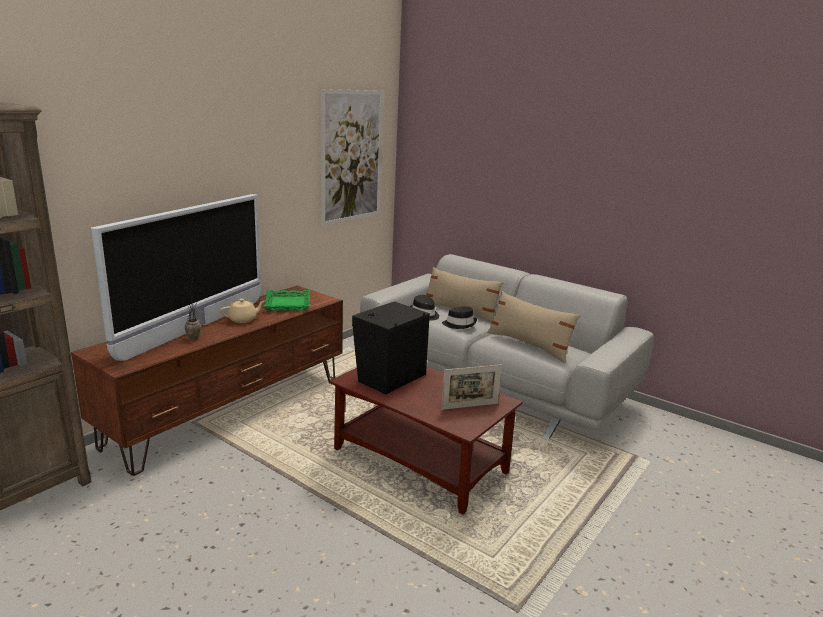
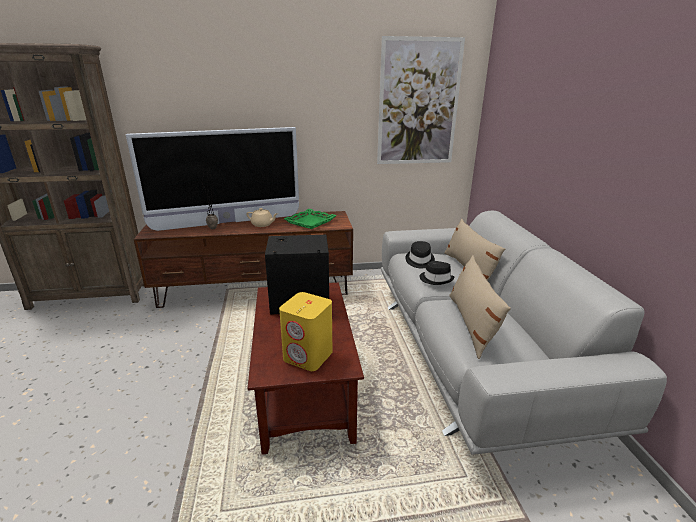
camera: 45 degrees right, 5 degrees up
picture frame [441,364,502,410] -> yellow speaker [279,292,332,371]

